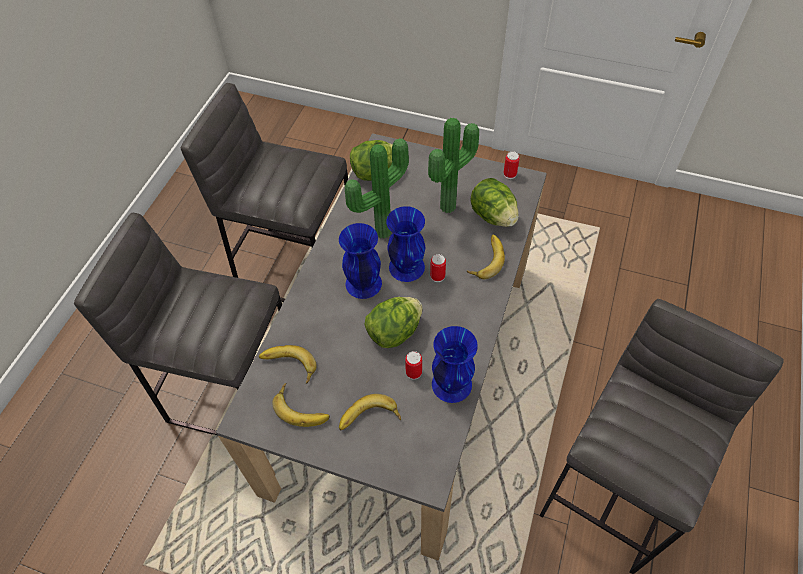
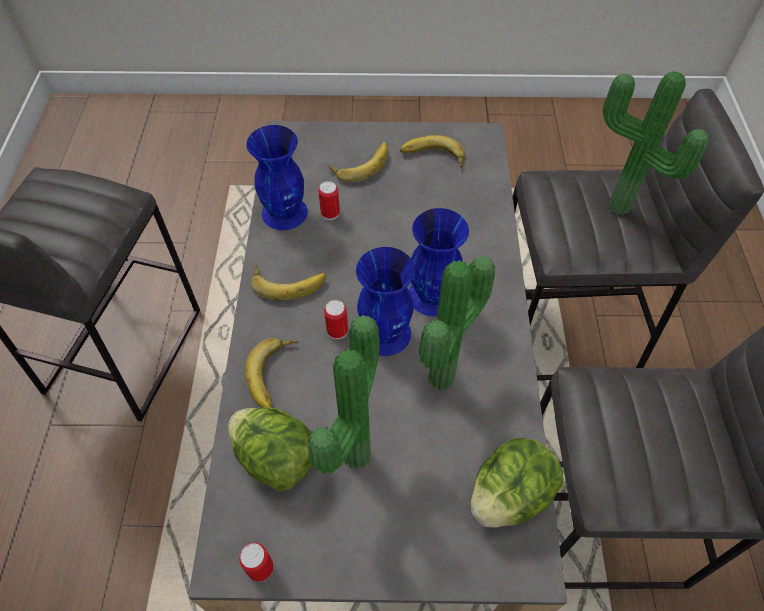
camera: 160 degrees right, 0 degrees up
banana [259,345,316,384] -> banana moved to [251,263,326,301]
lettuce [364,297,422,348] -> none
none -> potted plant [603,71,709,215]

